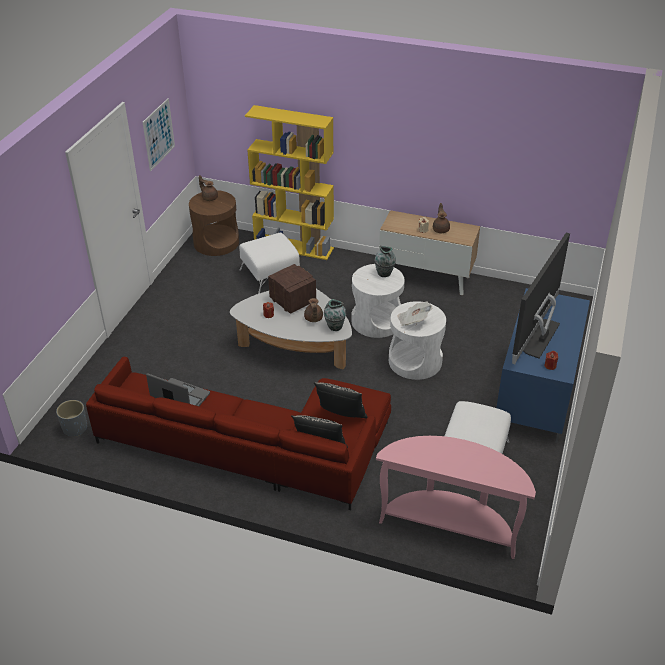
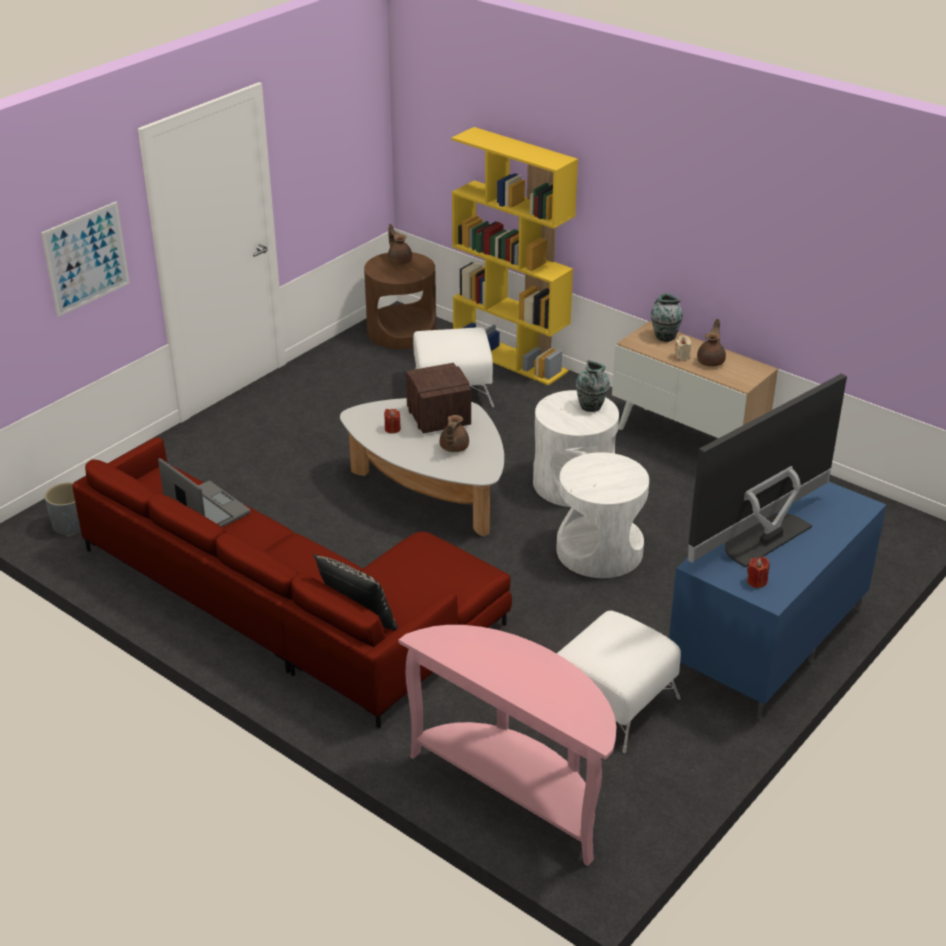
camera: 20 degrees right, 5 degrees down
picture [143,98,175,171] -> picture moved to [41,202,130,317]
black pillow [313,382,368,418] -> none
vase [324,299,346,331] -> vase moved to [651,293,683,342]
newspaper [398,302,432,326] -> none

